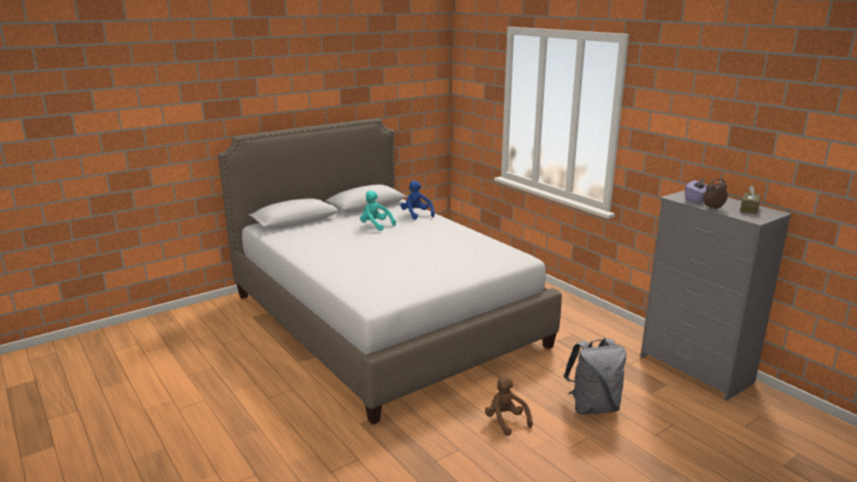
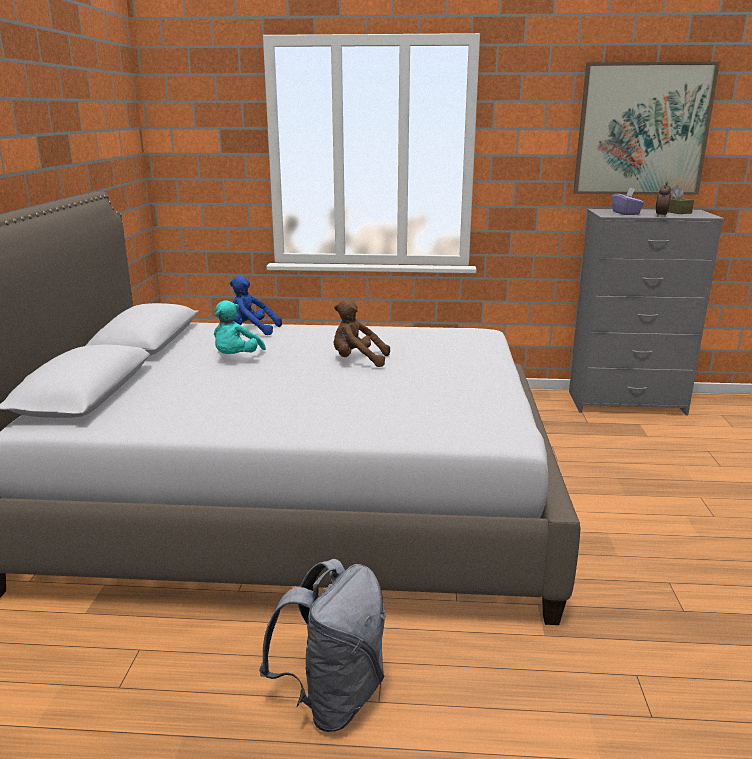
camera: 50 degrees left, 0 degrees up
turquoise plush toy [360,190,396,231] -> turquoise plush toy turned 60 degrees counterclockwise [214,300,266,354]
brown plush toy [485,376,533,436] -> brown plush toy moved to [333,299,390,367]
grey backpack [563,338,626,415] -> grey backpack moved to [259,559,386,732]
none -> picture [573,62,720,195]

